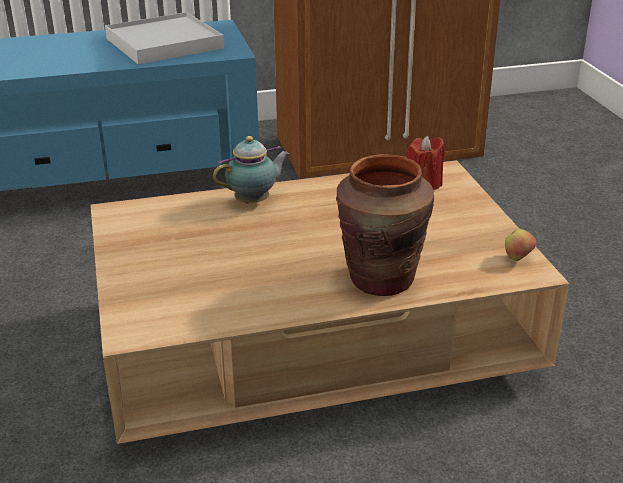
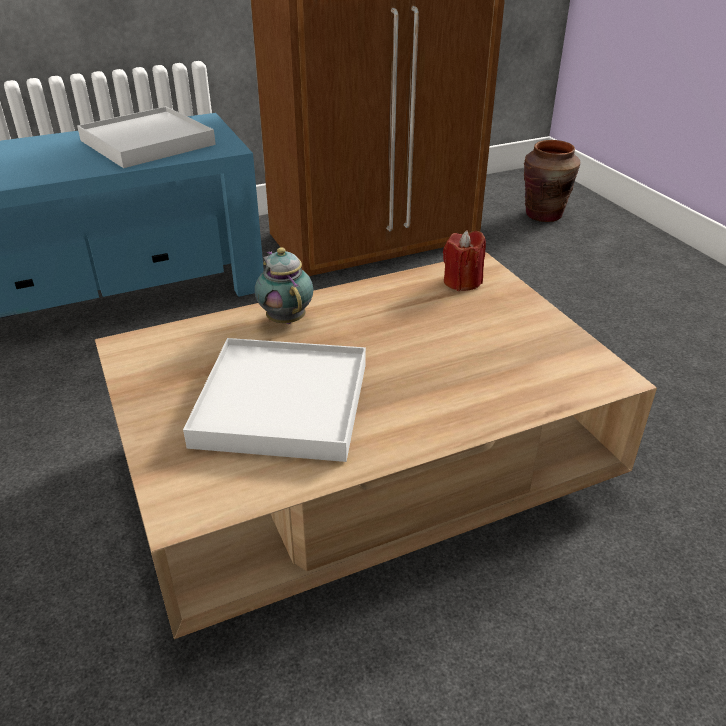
camera: 10 degrees left, 5 degrees up
teapot [213,136,290,204] -> teapot turned 75 degrees counterclockwise [255,247,313,324]
brown vase [336,154,434,296] -> brown vase moved to [524,140,580,222]
apple [505,229,537,261] -> none
none -> white tray [183,338,366,462]

